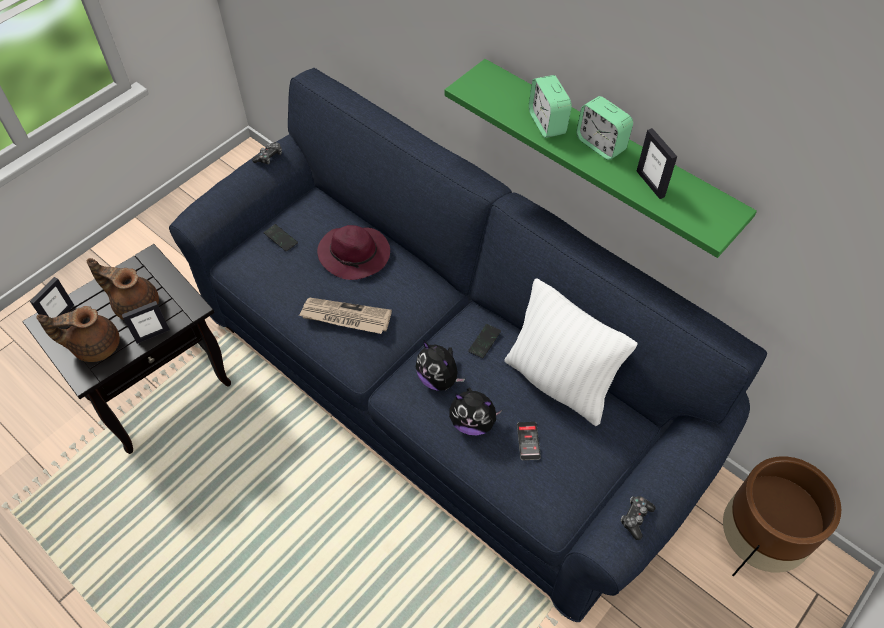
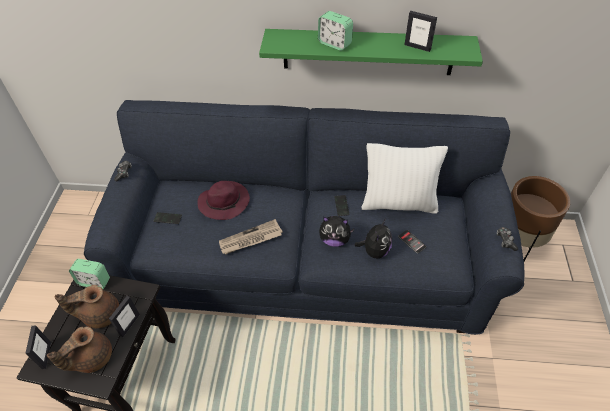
camera: 35 degrees left, 5 degrees down
plush toy [449,388,503,435] -> plush toy turned 45 degrees counterclockwise [355,220,392,259]
alarm clock [576,96,633,160] -> alarm clock moved to [69,259,110,289]

